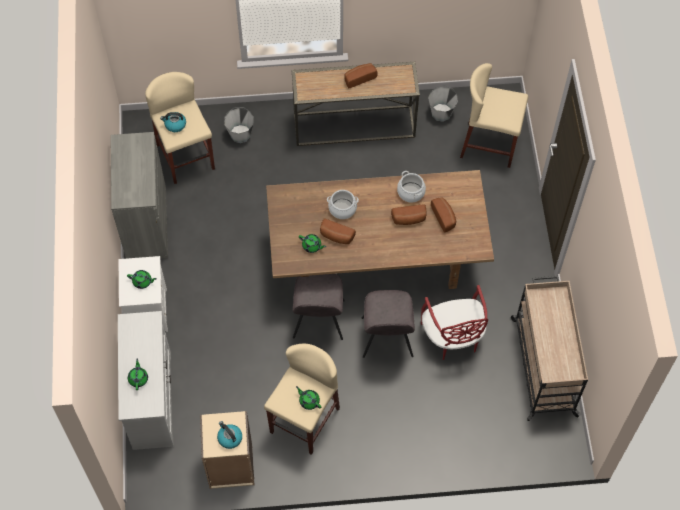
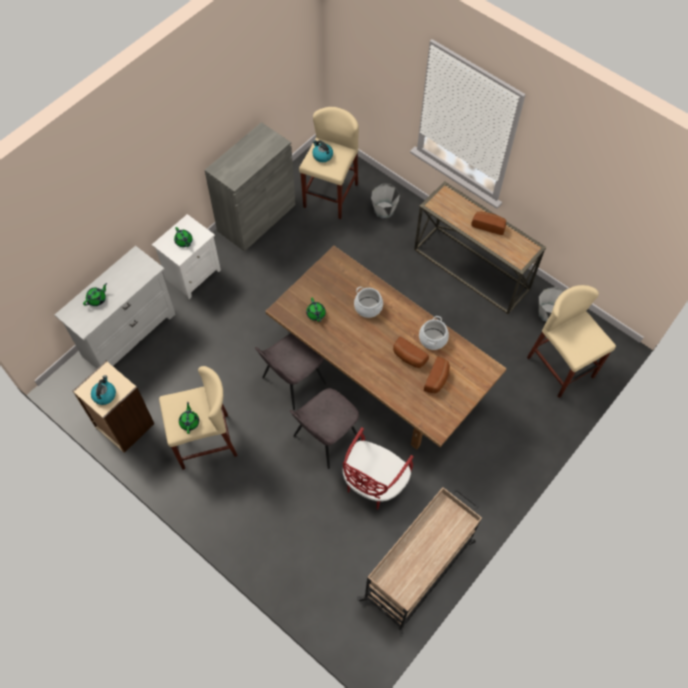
camera: 45 degrees right, 0 degrees up
bread [320,219,356,244] -> none

